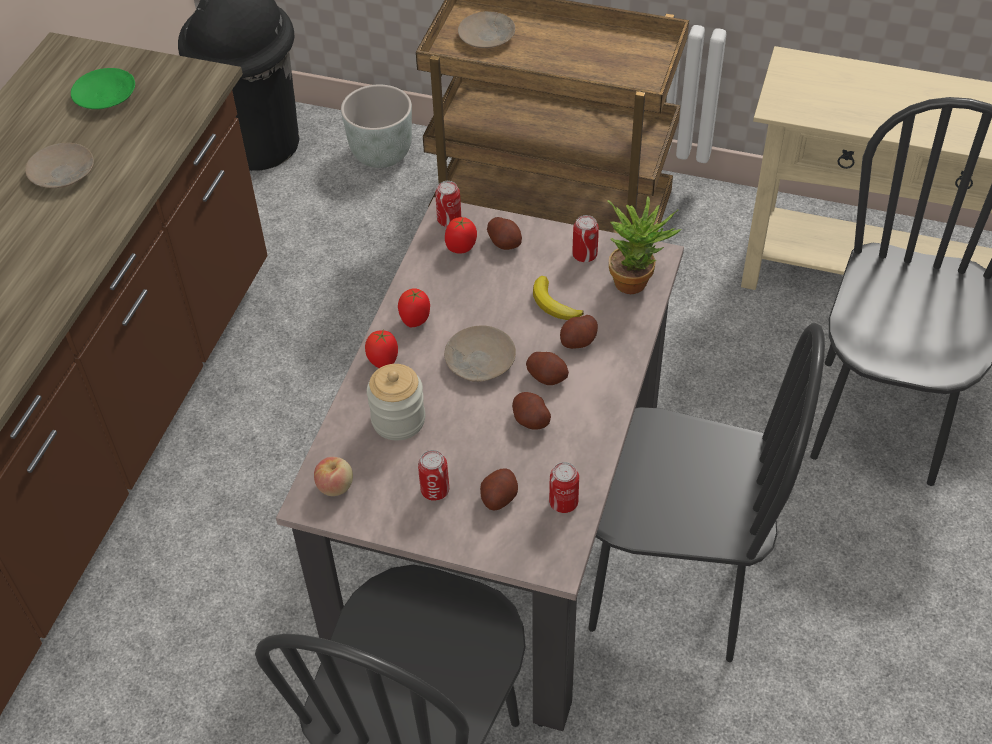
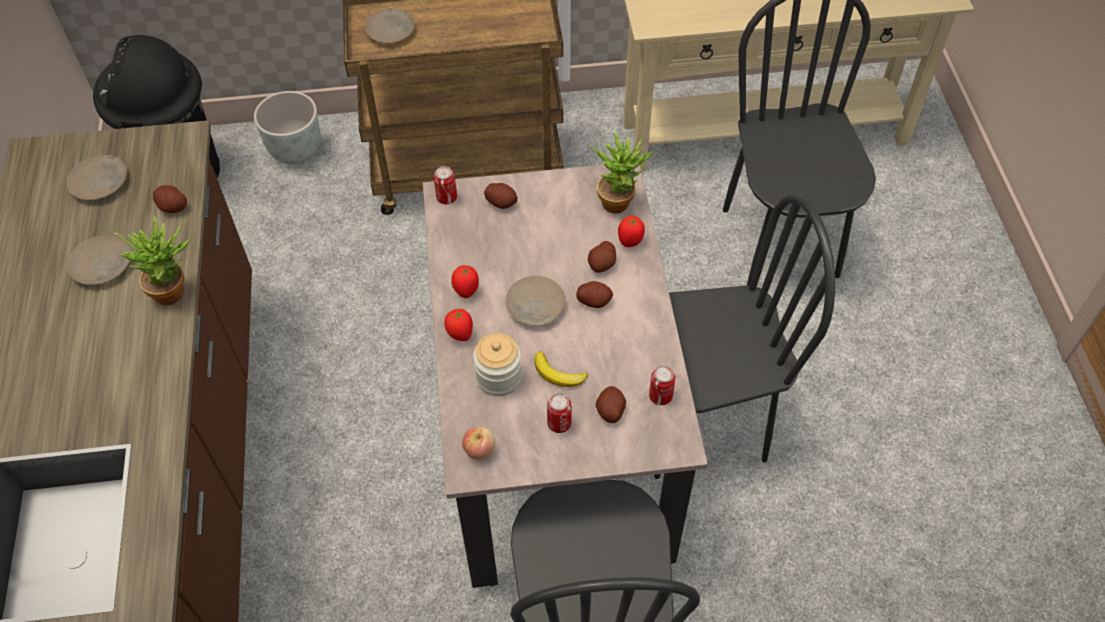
camera: 25 degrees left, 5 degrees up
green plate [71,68,135,109] -> beige plate [67,155,127,200]
tomato [445,217,477,254] -> tomato moved to [618,216,645,247]
potato [512,392,551,430] -> potato moved to [153,185,187,213]
banana [533,276,584,320] -> banana moved to [535,351,588,387]
can [572,215,599,262] -> none
none -> potted plant [114,216,191,305]

